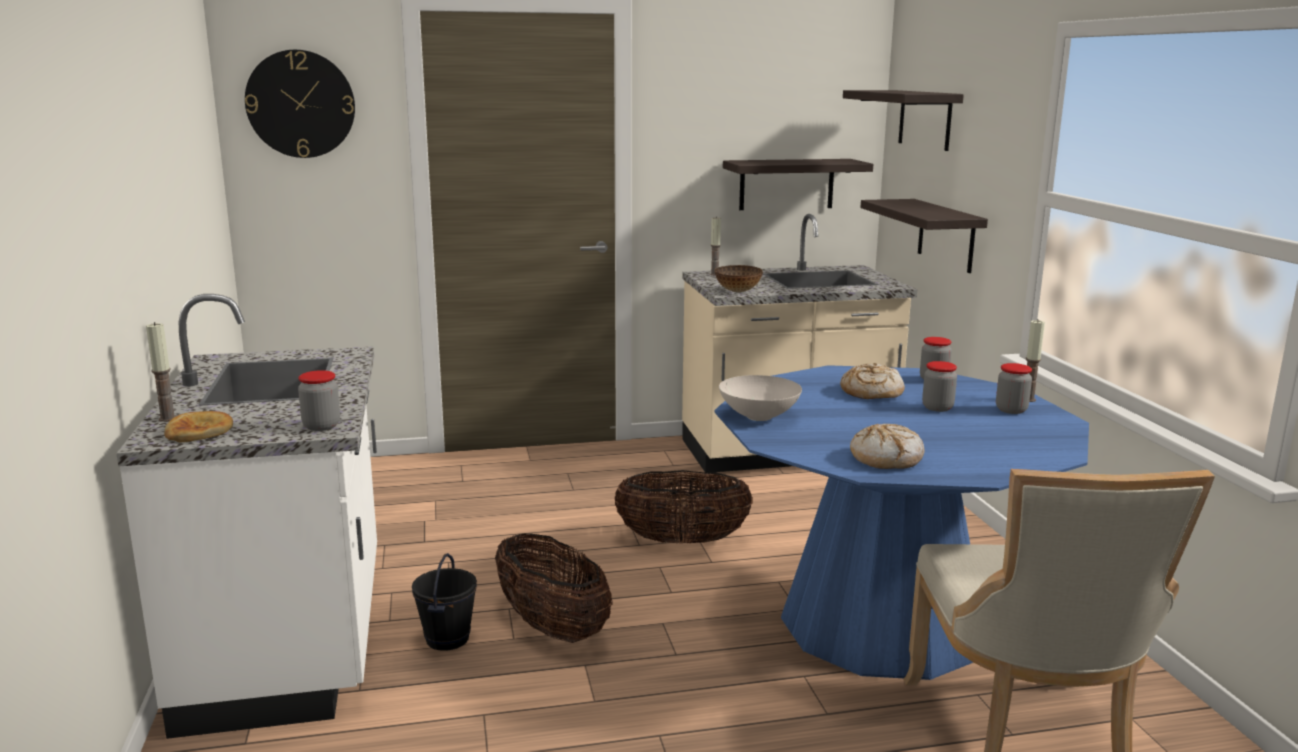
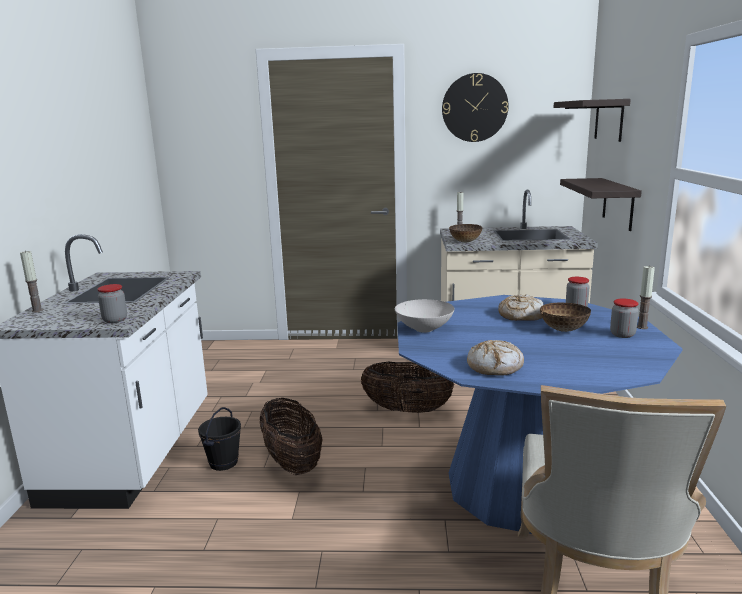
camera: 15 degrees right, 0 degrees up
bread [164,411,233,443] -> none
wall clock [245,50,355,158] -> wall clock moved to [442,73,508,142]
shelf [723,159,873,210] -> none
jar [922,361,957,412] -> bowl [540,302,591,332]

